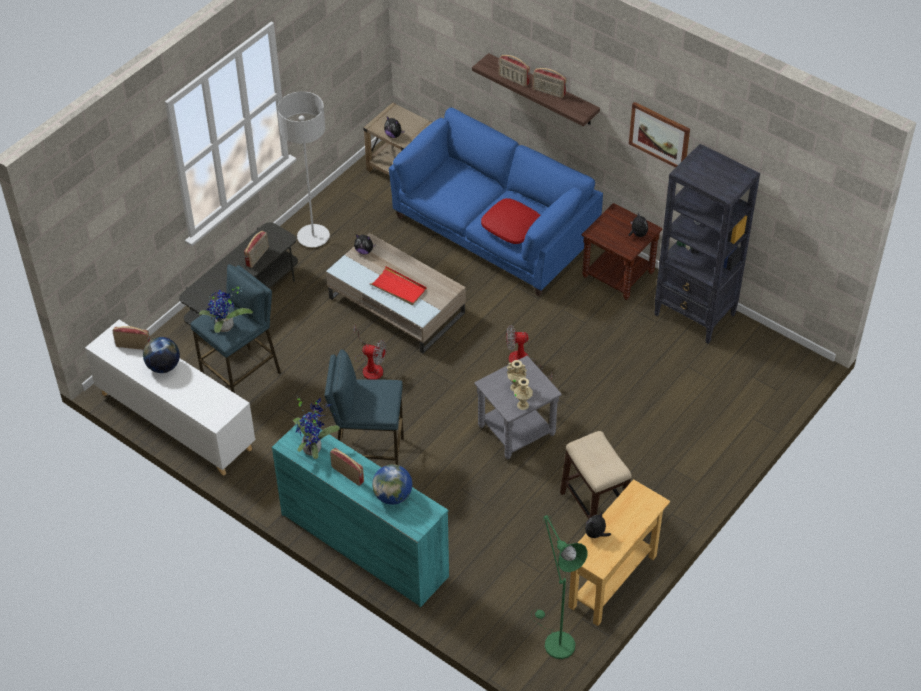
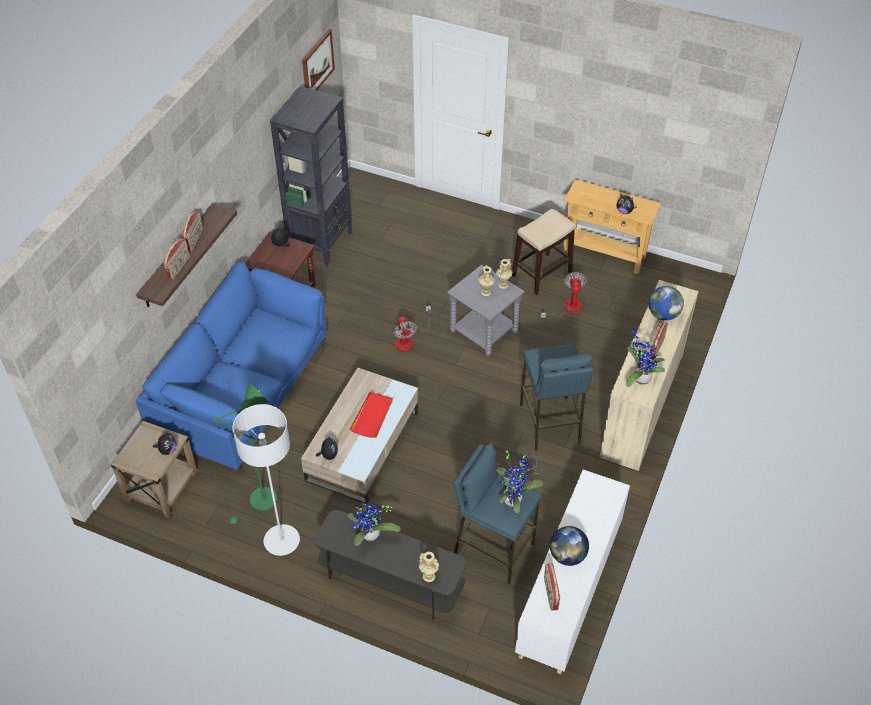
camera: 105 degrees left, 0 degrees up
radio [244,230,269,268] -> potted plant [347,503,401,545]
turquoise dresser [272,419,449,607] -> beige dresser [599,280,699,471]
fan [353,325,386,379] -> fan moved to [541,272,587,321]
red pillow [481,198,540,244] -> none
green floor lamp [532,515,588,659] -> green floor lamp moved to [214,382,277,527]
picture [629,102,690,167] -> picture moved to [302,29,335,90]
none -> beige vase [419,552,439,582]

